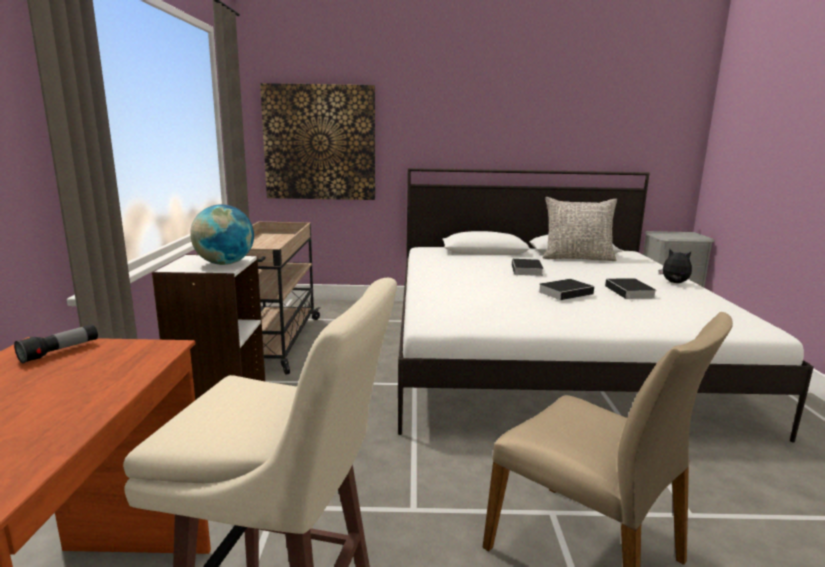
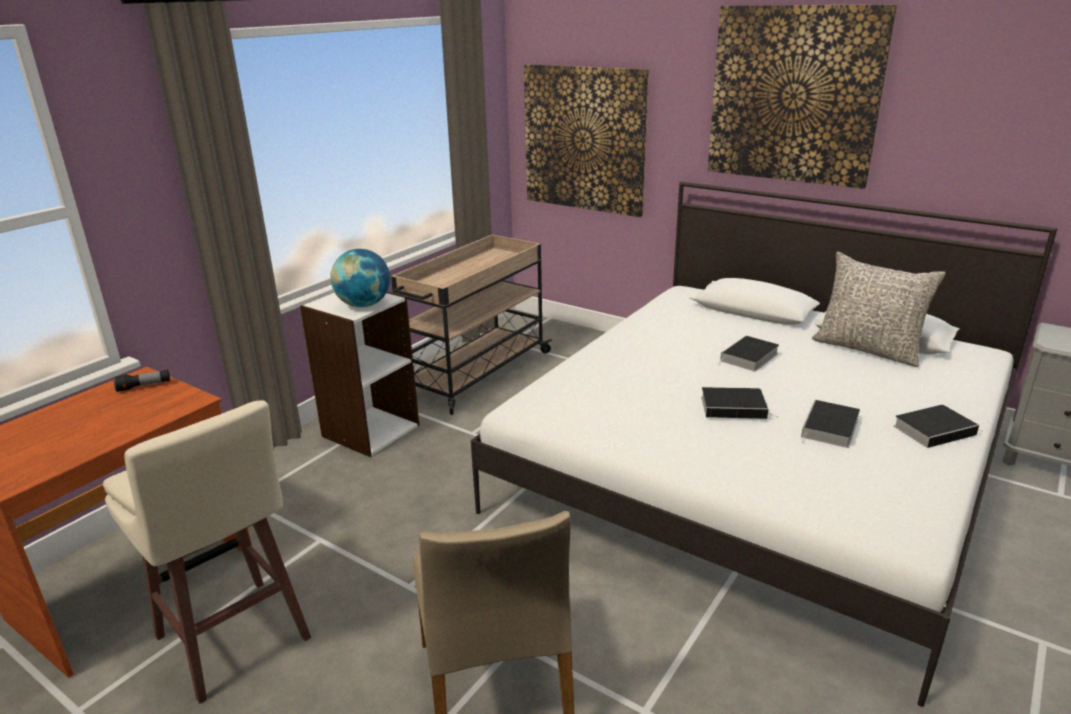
camera: 35 degrees right, 10 degrees up
plush toy [659,249,692,283] -> book [894,405,979,448]
none -> picture [708,4,897,189]

